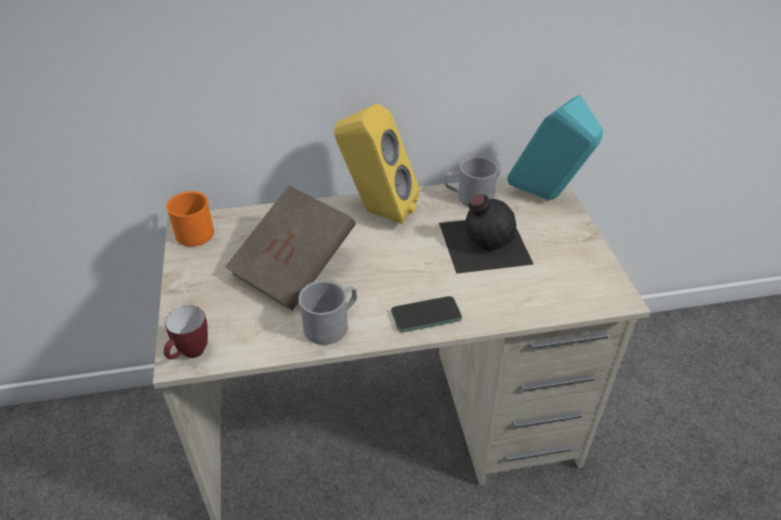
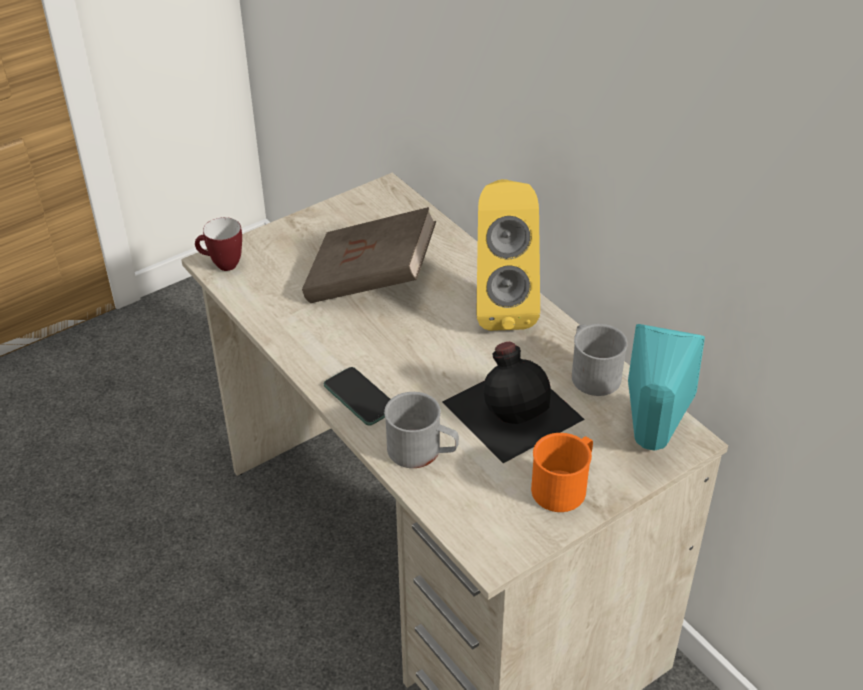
camera: 65 degrees right, 0 degrees up
orange mug [166,191,214,247] -> orange mug moved to [531,433,593,512]
grey mug [298,280,357,345] -> grey mug moved to [384,392,459,468]

